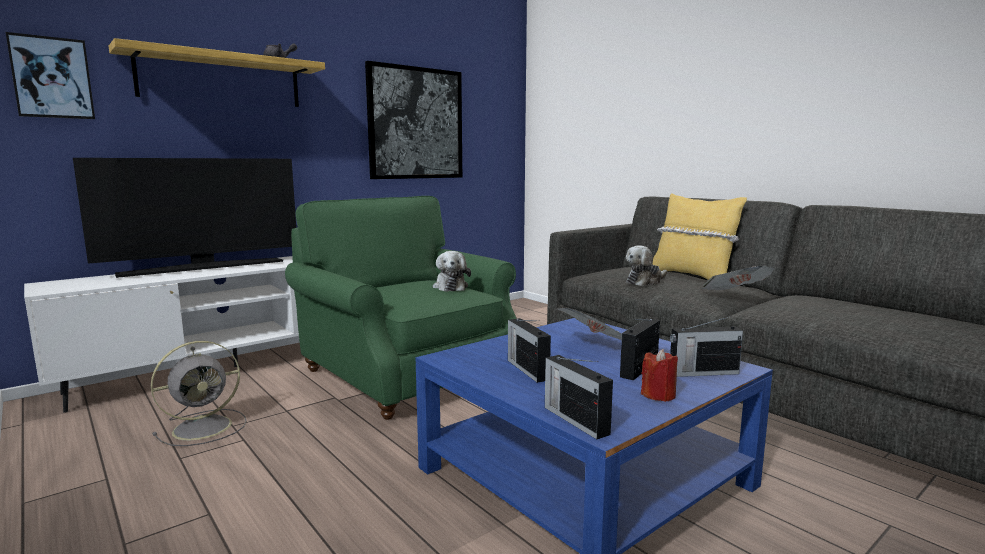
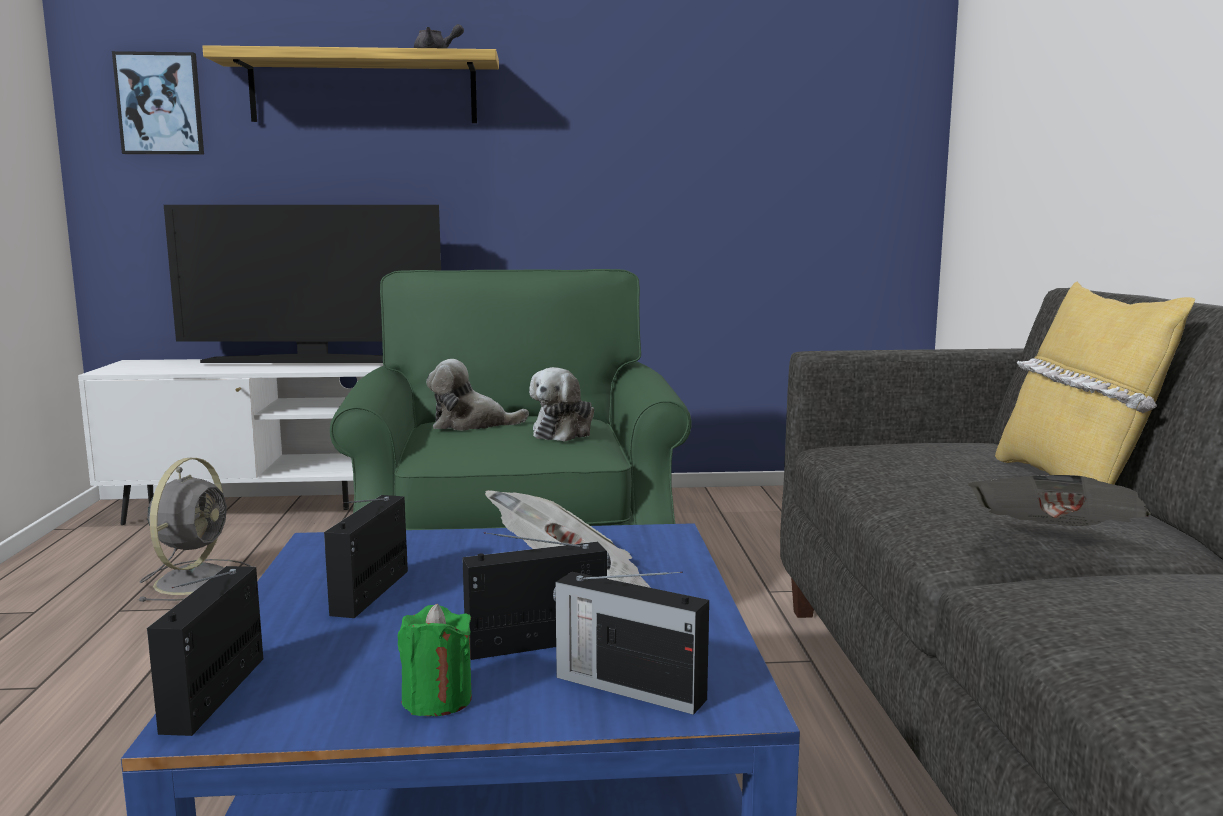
camera: 35 degrees right, 0 degrees up
grey fan [151,341,247,446] -> grey fan turned 75 degrees counterclockwise [137,458,252,602]
picture [365,61,462,179] -> none
plush toy [626,245,667,286] -> plush toy moved to [426,359,529,431]
red candle [641,349,678,402] -> green candle [398,604,472,716]

